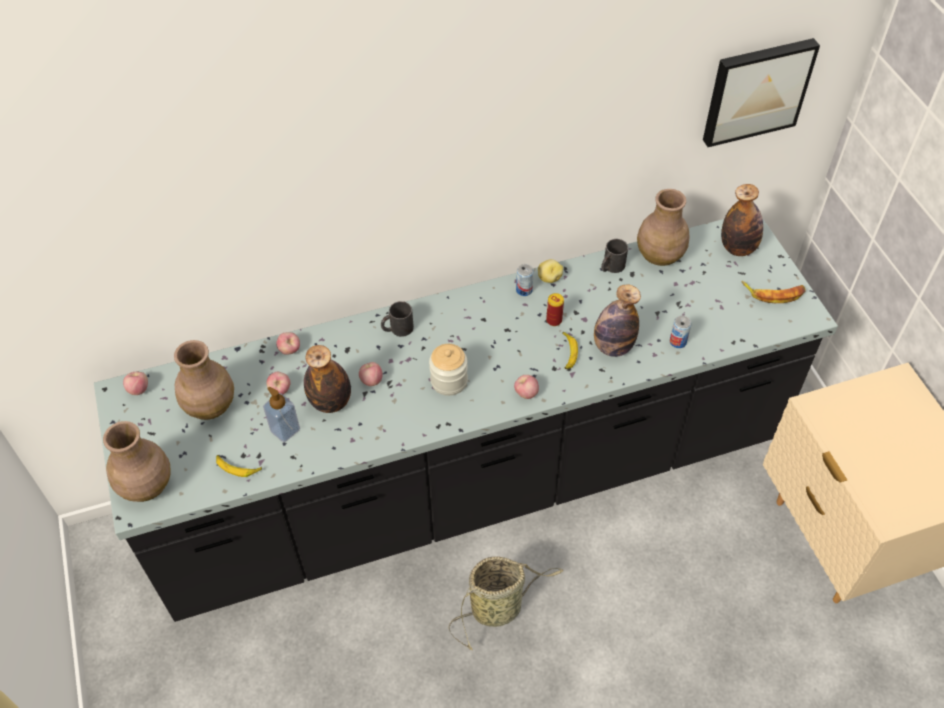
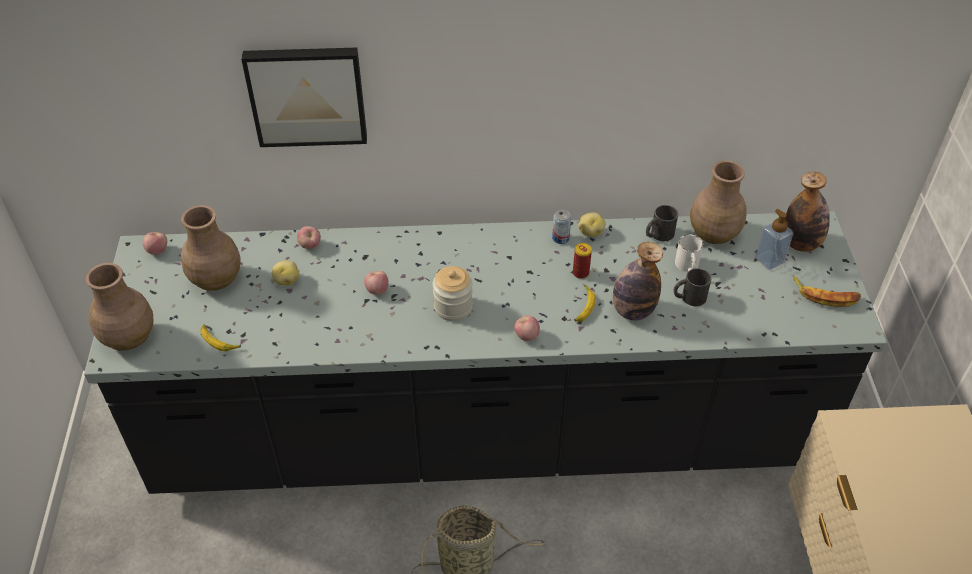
camera: 15 degrees right, 5 degrees down
soap dispenser [263,387,300,442] -> soap dispenser moved to [755,209,794,270]
apple [266,372,291,395] -> potato [271,260,300,286]
bottle [304,345,351,413] -> none
black mug [381,301,414,337] -> black mug moved to [674,268,711,306]
can [670,315,691,348] -> none
picture [703,38,820,147] -> picture moved to [241,48,367,147]
none -> white mug [675,234,703,272]

